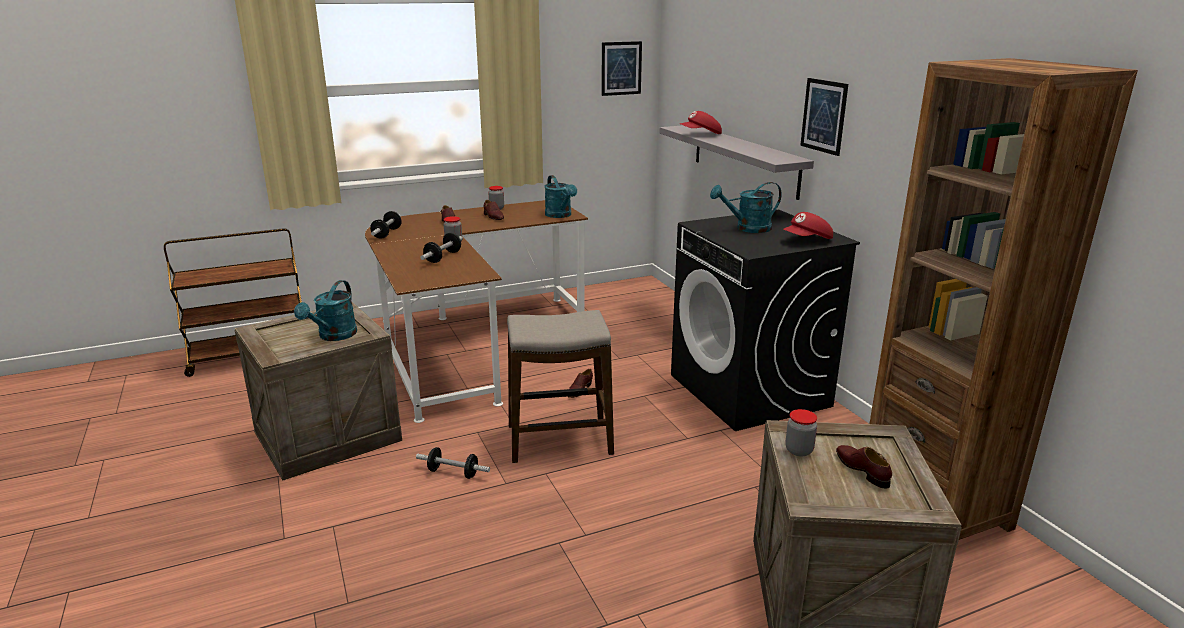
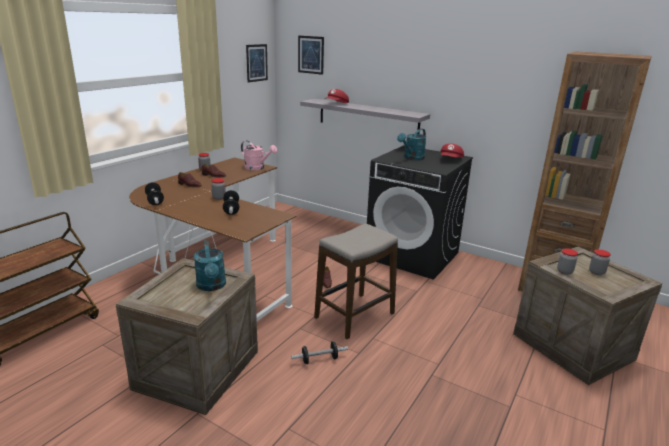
camera: 35 degrees left, 0 degrees up
turquoise watering can [544,175,577,218] -> pink watering can [241,140,277,170]
picture [800,78,848,156] -> picture moved to [298,35,324,75]
brown shoe [836,445,892,489] -> jar [589,249,611,275]

